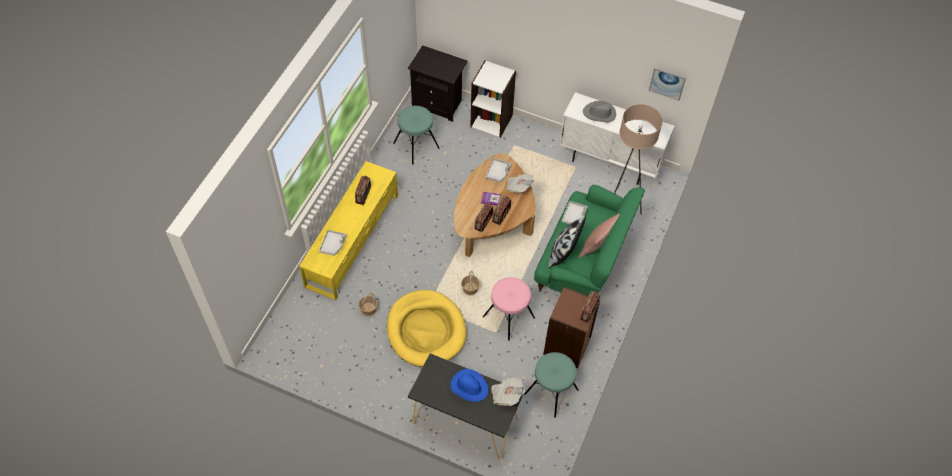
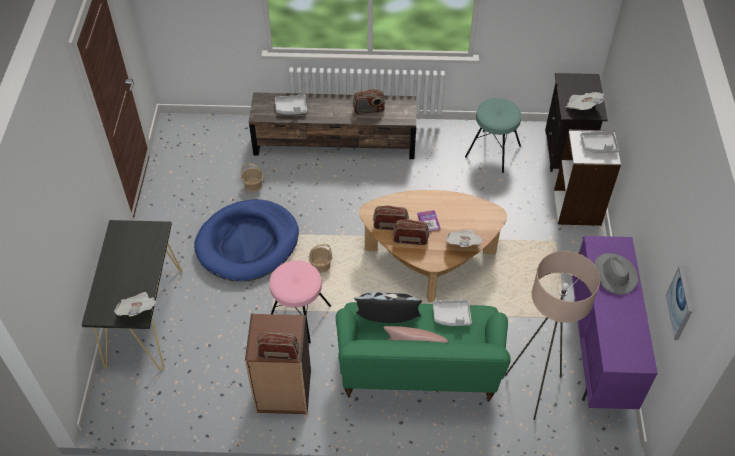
camera: 70 degrees right, 5 degrees down
yellow tv stand [299,161,398,300] -> brown tv stand [249,92,416,159]
yellow dog bed [387,290,466,367] -> blue dog bed [194,199,299,281]
blue hat [450,369,489,402] -> none
grey tray [485,158,511,182] -> grey tray moved to [580,131,619,153]
turquoise stool [524,352,579,418] -> none
white cabinet [559,92,675,185] -> purple cabinet [572,236,658,409]
none -> newspaper [566,92,604,110]

